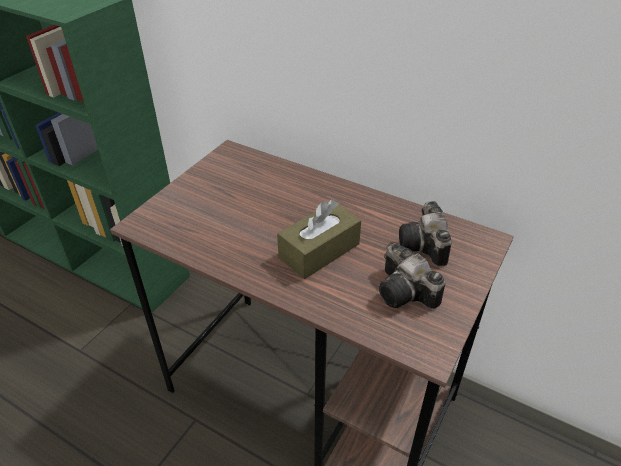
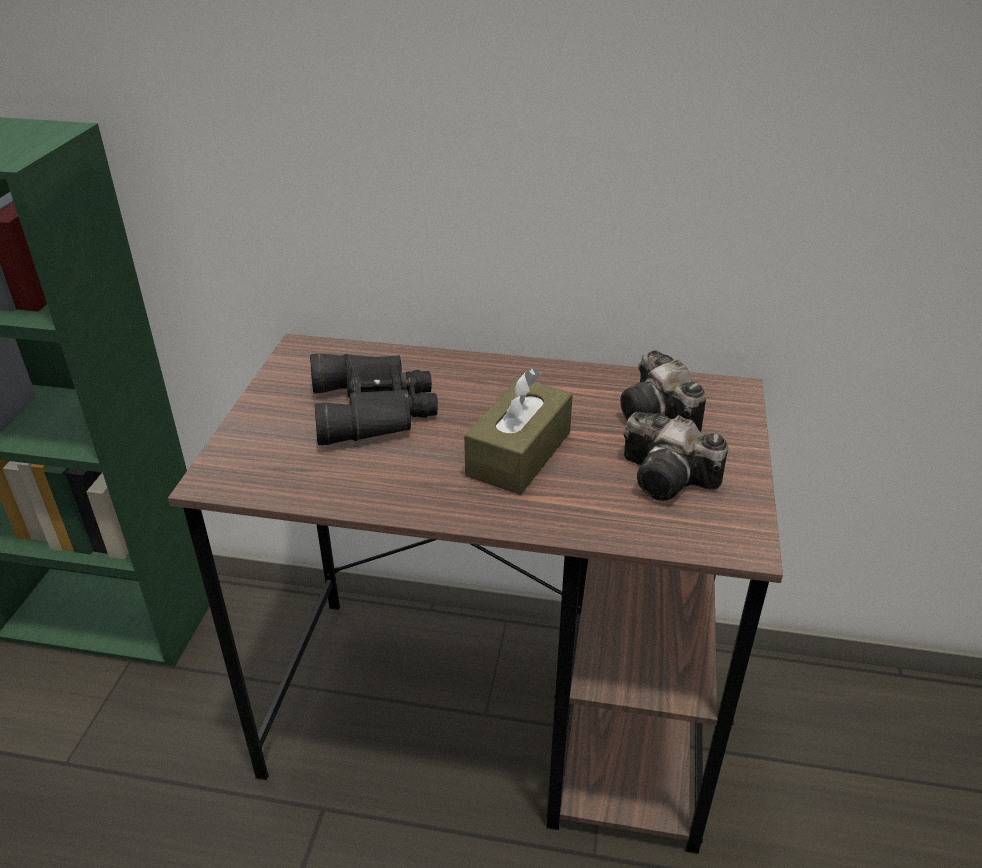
camera: 20 degrees left, 5 degrees down
none -> black binoculars [310,353,438,445]

